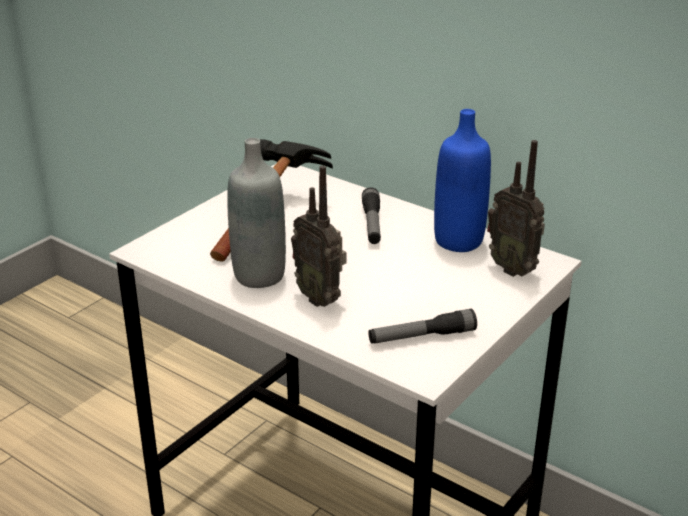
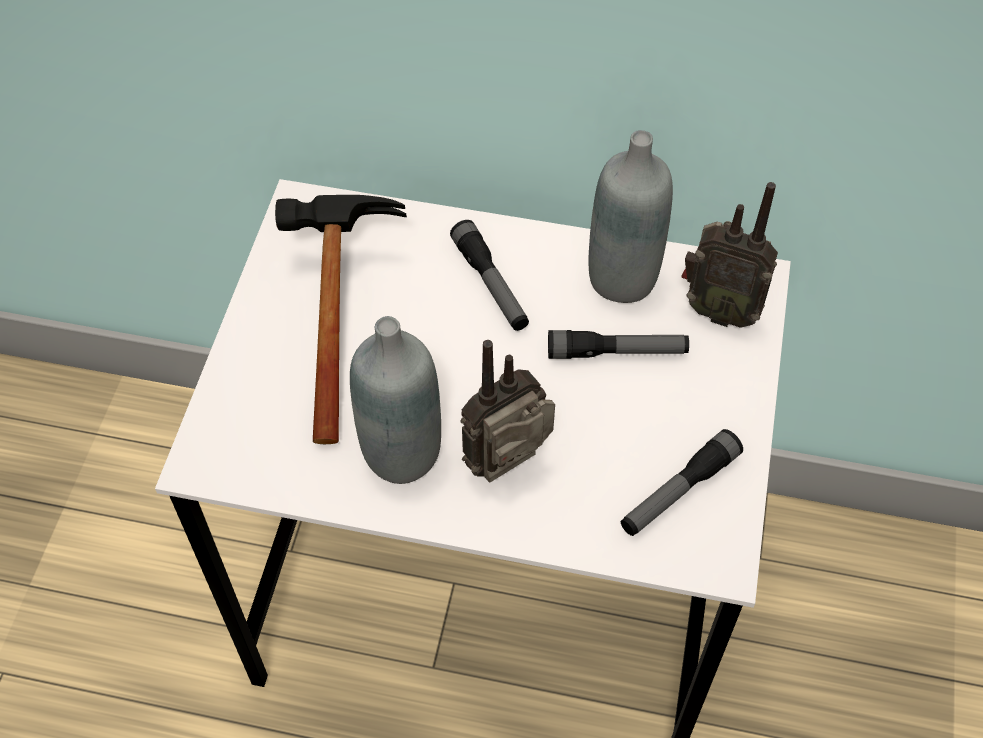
camera: 25 degrees left, 25 degrees up
radio [291,166,346,307] -> radio turned 120 degrees clockwise [460,340,555,483]
blue bottle [434,109,491,252] -> grey bottle [589,130,673,303]
none -> flashlight [548,330,689,359]

